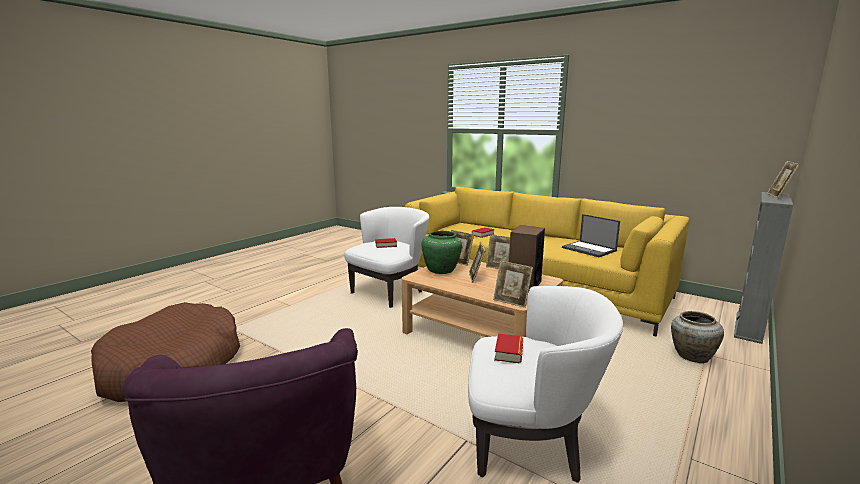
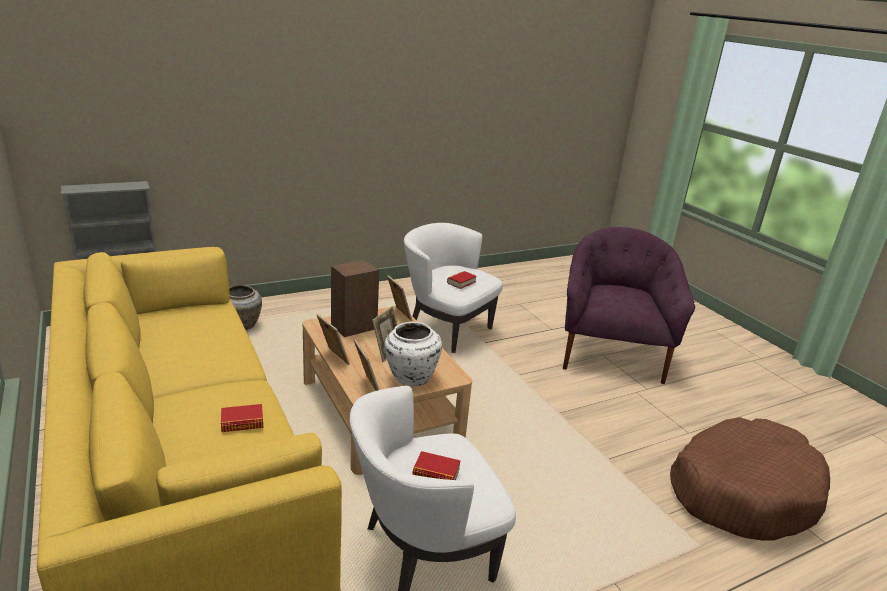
camera: 155 degrees left, 10 degrees up
green vase [422,231,462,274] -> white vase [385,322,442,386]
laptop [562,214,620,257] -> none
picture frame [767,161,800,199] -> none

